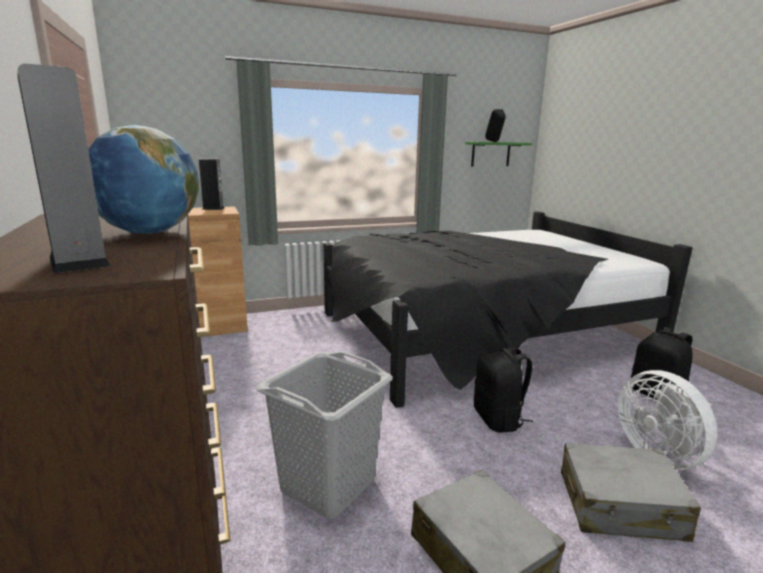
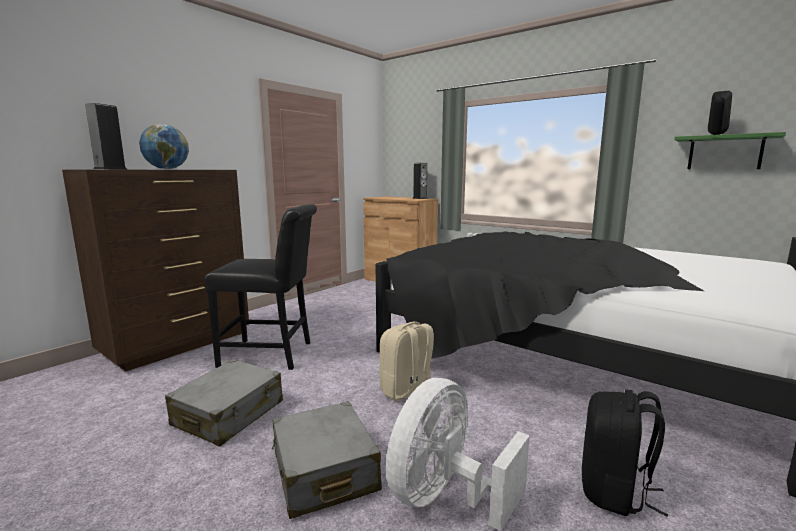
camera: 60 degrees right, 5 degrees down
grey laundry basket [255,351,393,519] -> black chair [205,204,317,370]
black backpack [474,346,533,433] -> beige backpack [380,322,438,401]

